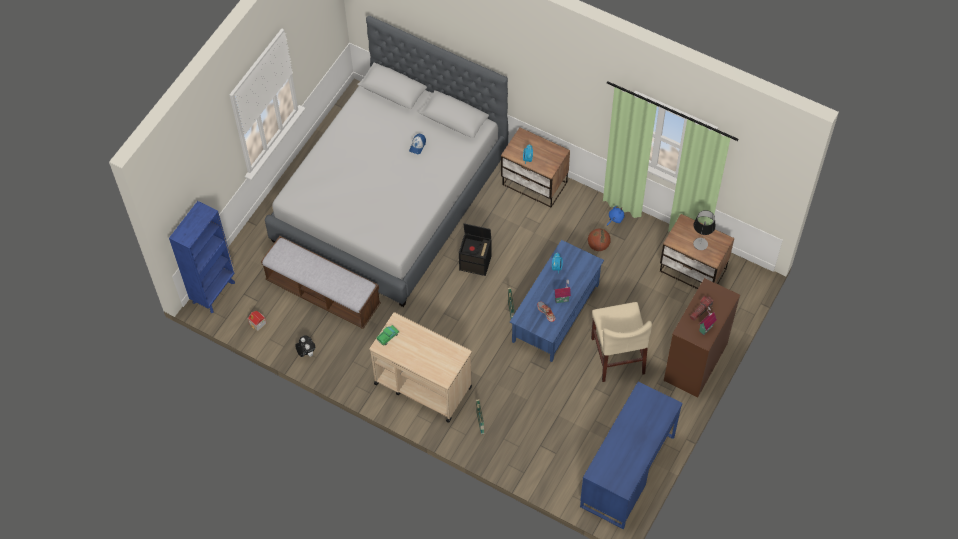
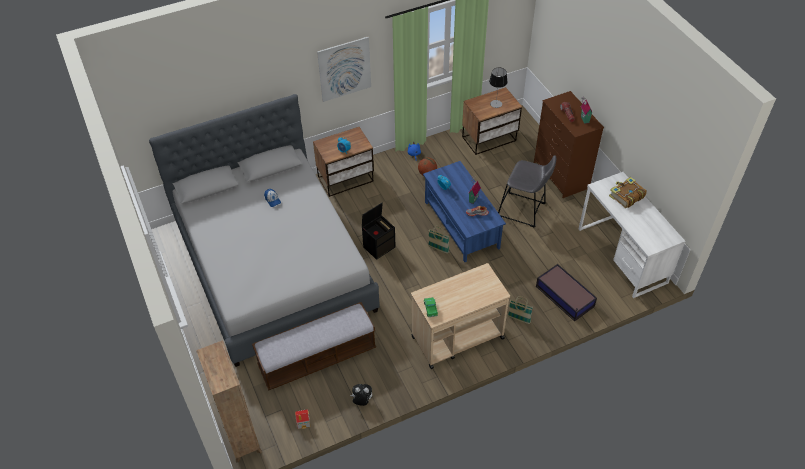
camera: 55 degrees left, 10 degrees down
blue bookcase [169,201,235,313] -> brown bookcase [196,340,262,463]
blue desk [580,381,683,529] -> white desk [579,172,685,298]
beige chair [591,302,652,382] -> grey stool [498,156,556,227]
none -> picture [317,37,371,102]
none -> storage box [536,264,597,321]
none -> book [609,177,647,208]

